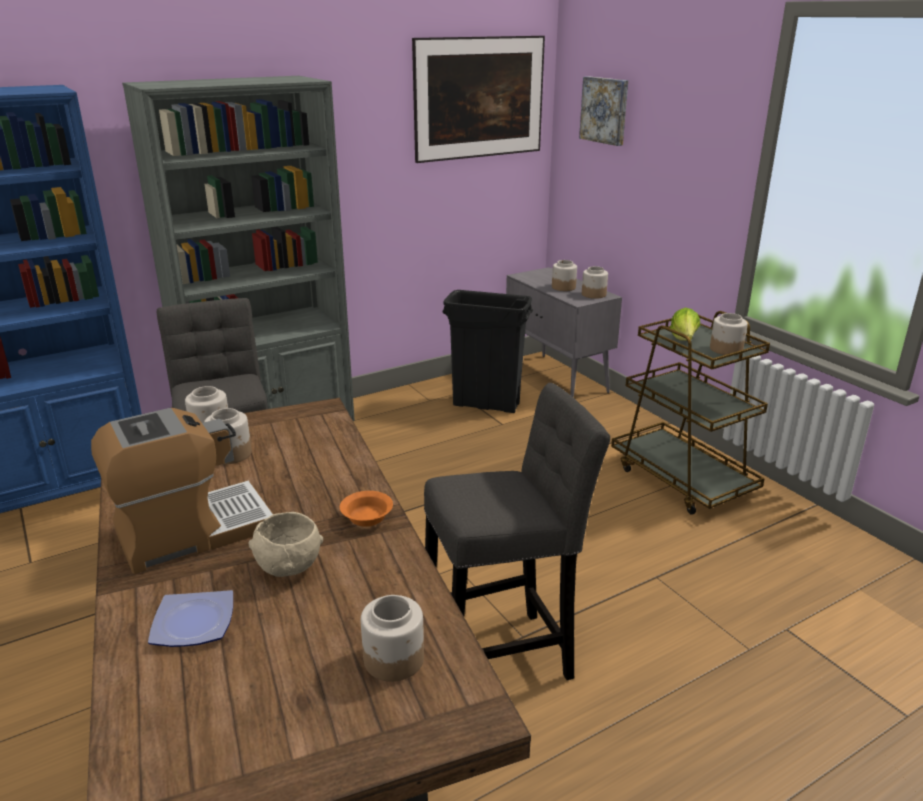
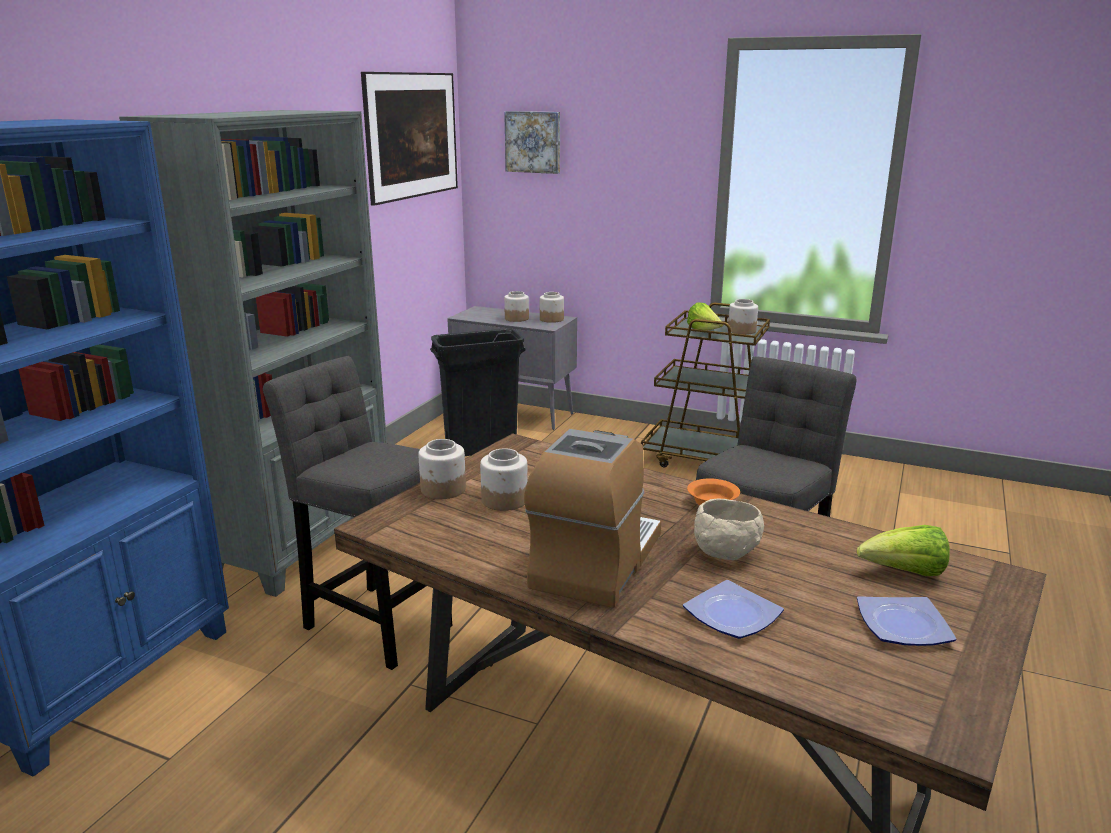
camera: 35 degrees left, 5 degrees down
jar [361,595,424,682] -> lettuce [857,525,950,576]
none -> plate [857,596,956,646]

